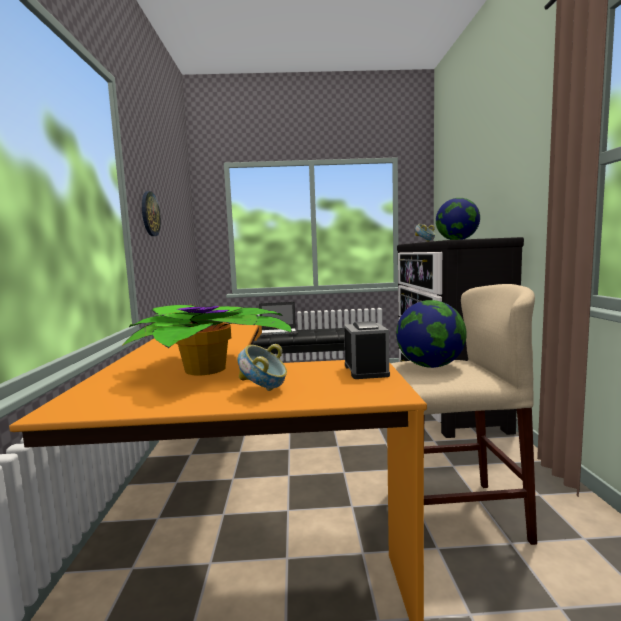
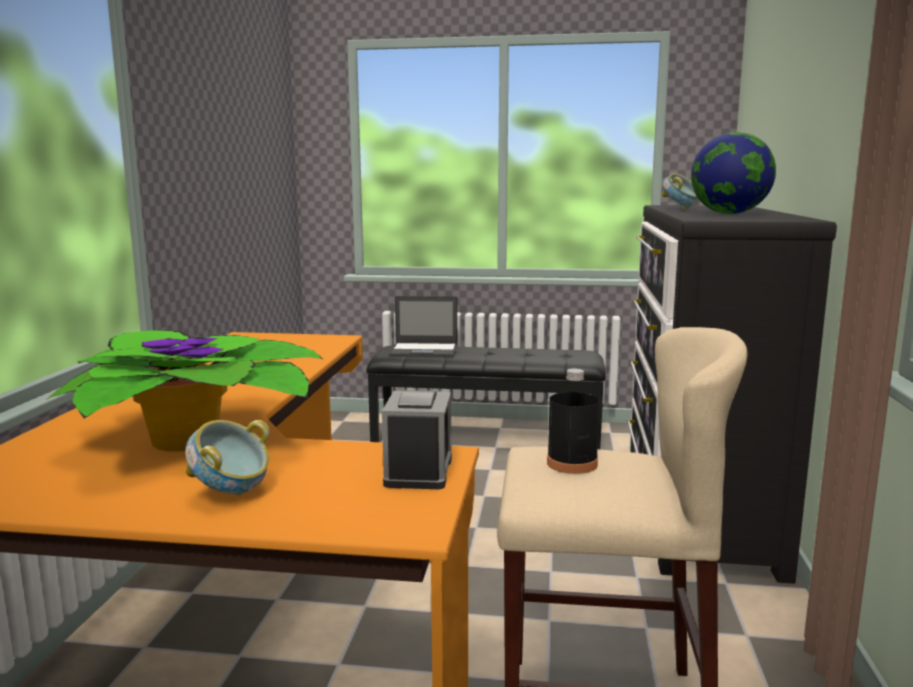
camera: 10 degrees right, 5 degrees up
wall clock [142,191,161,236] -> none
globe [396,300,467,368] -> black bottle [547,369,599,474]

